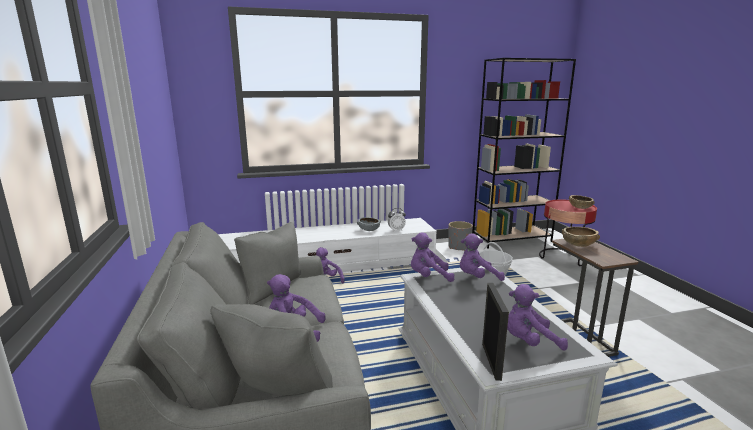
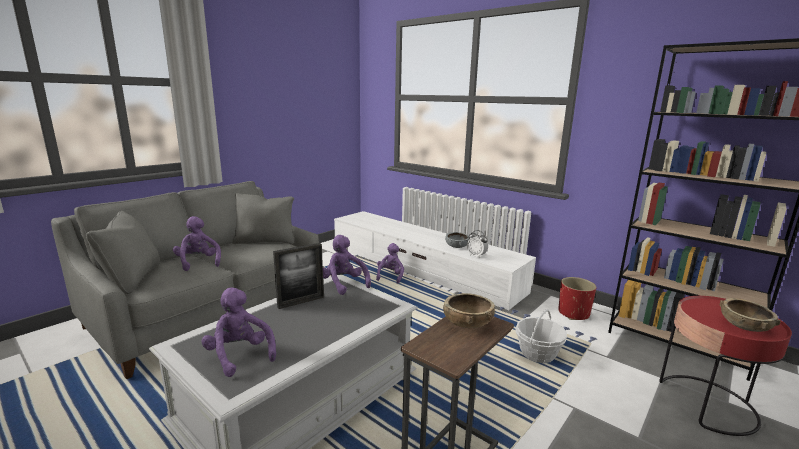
camera: 55 degrees right, 0 degrees up
grey planter [448,221,473,251] -> red planter [558,277,597,320]
purple plush toy [460,234,505,281] -> none
picture frame [482,283,509,381] -> picture frame moved to [273,243,324,309]

